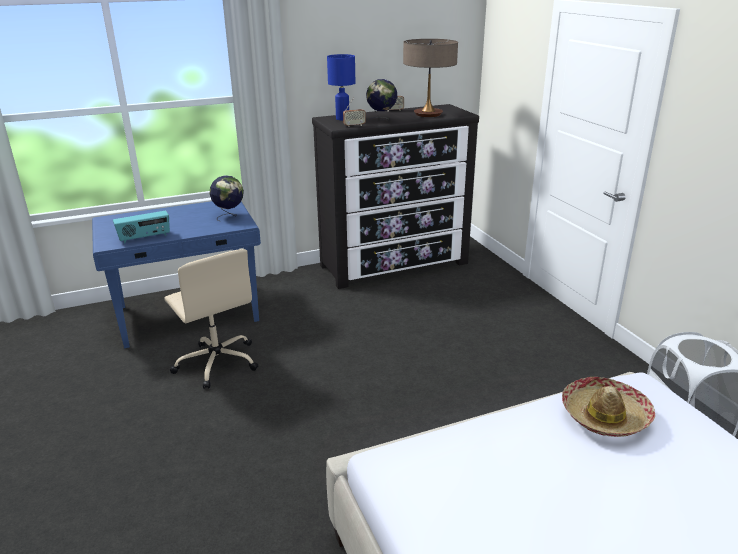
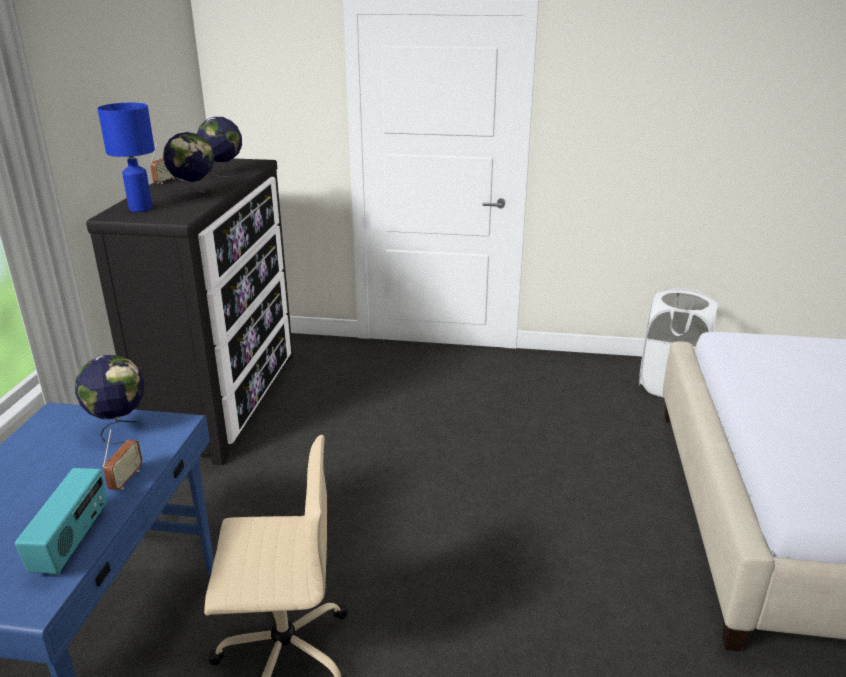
camera: 60 degrees left, 0 degrees up
radio [343,98,366,127] -> radio moved to [102,429,142,490]
table lamp [403,39,458,117] -> globe [197,117,243,177]
hat [562,377,655,437] -> none

